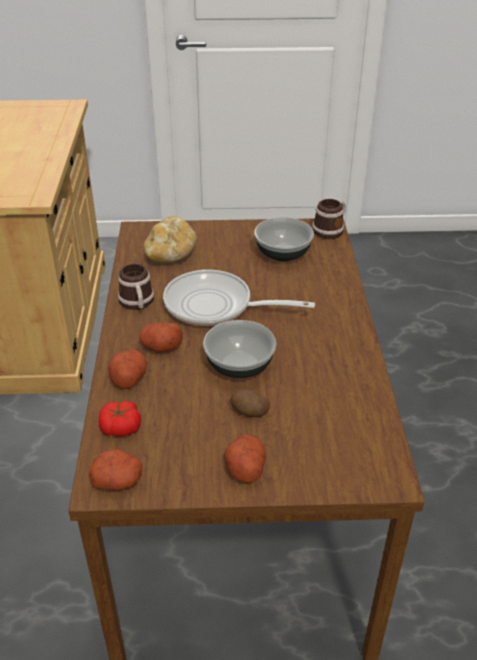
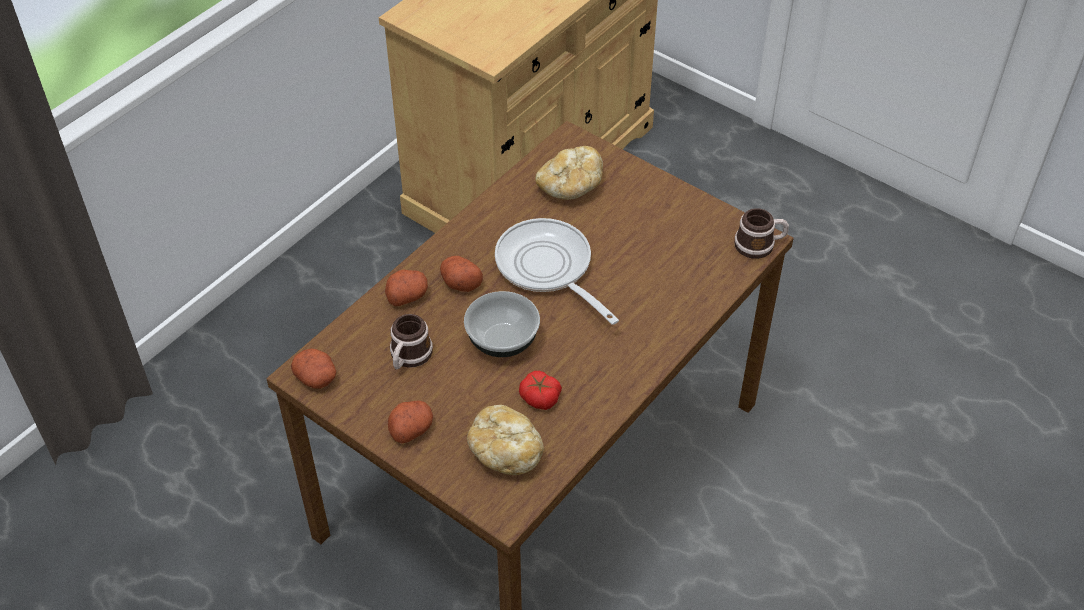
camera: 40 degrees right, 10 degrees up
tomato [98,401,141,436] -> tomato moved to [519,371,562,410]
mug [118,264,154,310] -> mug moved to [390,314,433,370]
potato [230,389,270,417] -> none
bowl [254,217,314,262] -> none
none -> bread [467,405,544,475]

